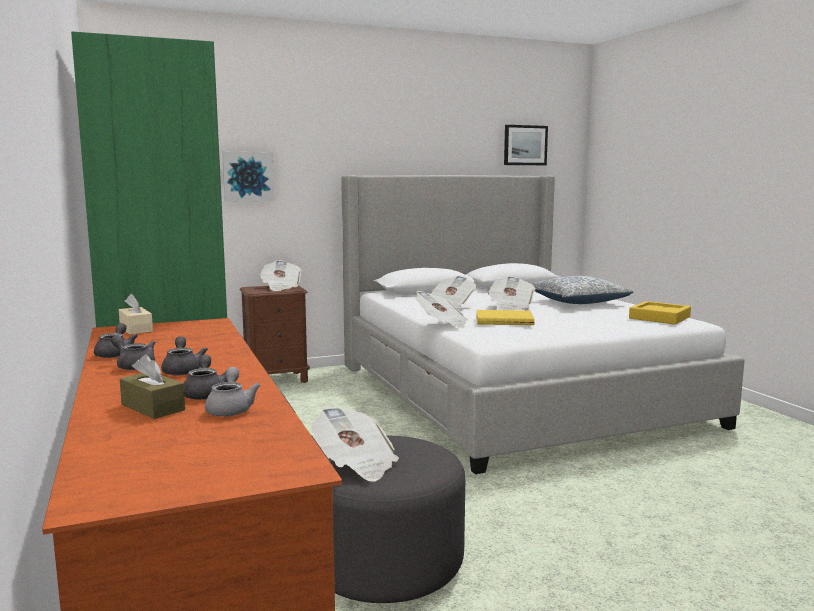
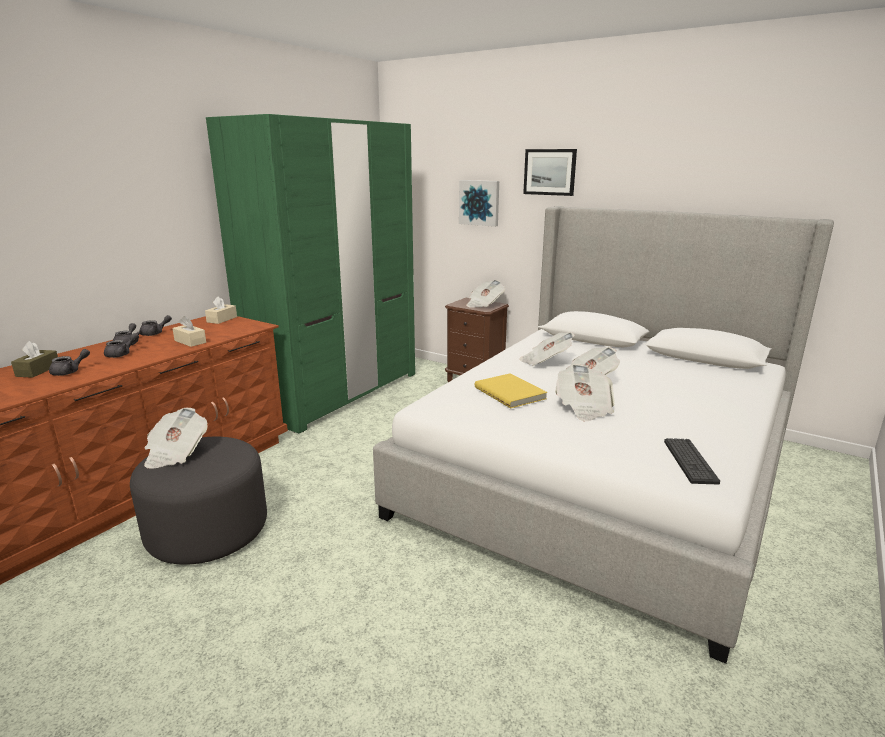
camera: 55 degrees right, 10 degrees up
grey teapot [205,367,261,417] -> none
newspaper [415,291,468,328] -> newspaper moved to [555,364,615,421]
picture [504,125,548,165] -> picture moved to [523,149,577,196]
pillow [531,276,634,304] -> none
yellow tray [629,301,691,324] -> keyboard [664,438,720,485]
none -> beige tissue box [172,316,206,347]

